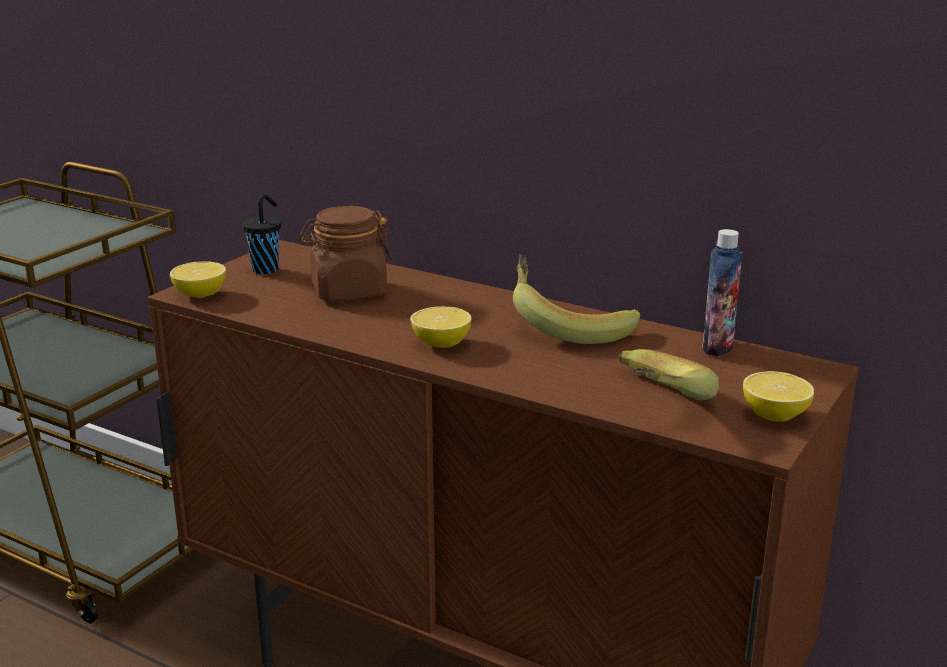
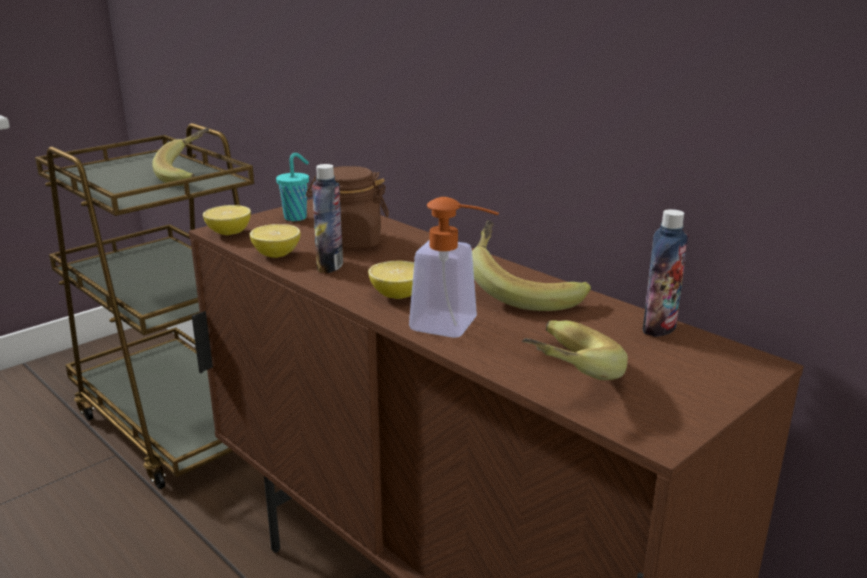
camera: 15 degrees right, 0 degrees up
black cup [242,194,281,274] -> turquoise cup [276,153,309,221]
lemon [743,371,814,422] -> lemon moved to [250,224,301,258]
none -> banana [152,128,210,186]
none -> bottle [312,164,343,273]
none -> soap dispenser [409,197,499,338]

